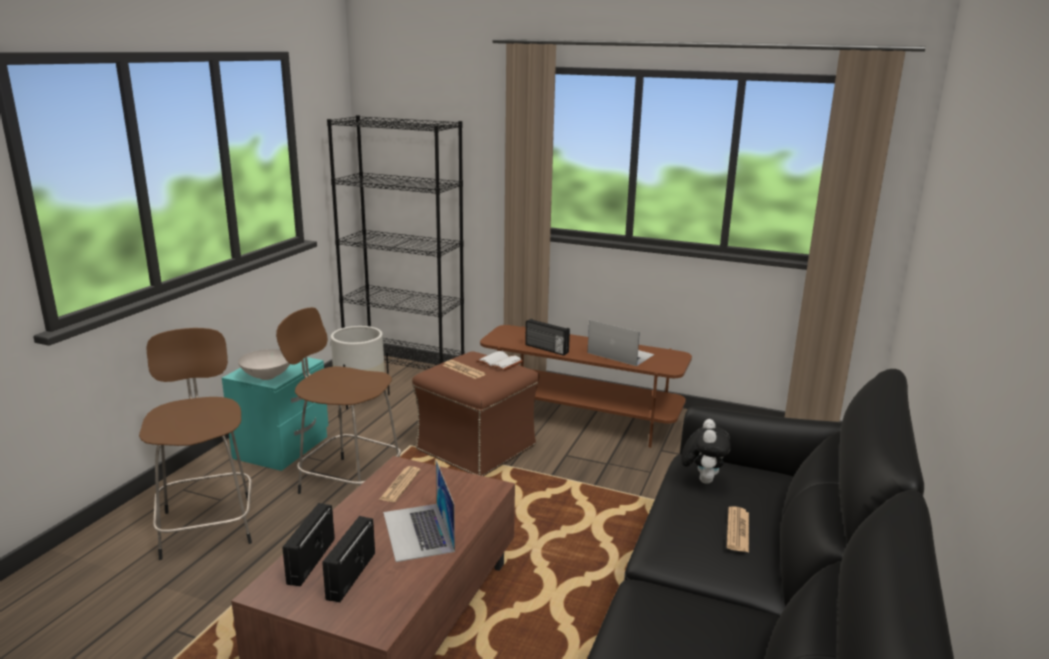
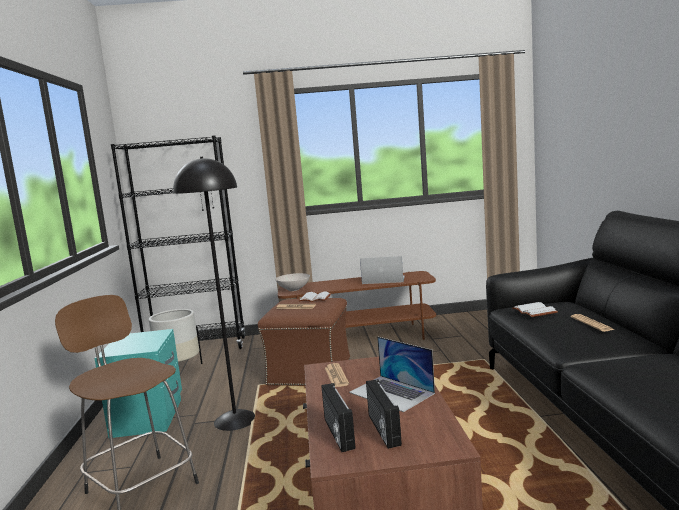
camera: 25 degrees left, 10 degrees down
white bowl [238,349,290,380] -> white bowl moved to [275,273,310,291]
brown stool [276,307,401,494] -> black floor lamp [173,157,255,431]
radio [525,319,570,356] -> none
plush toy [681,419,731,484] -> white book [512,302,558,317]

